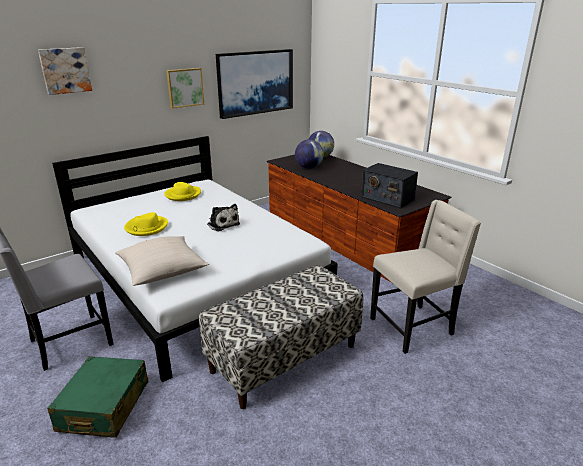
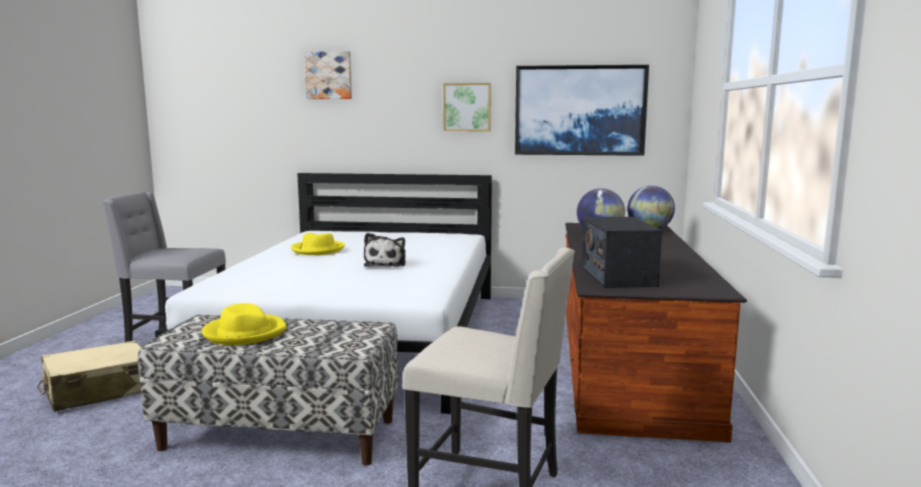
camera: 45 degrees right, 15 degrees down
green suitcase [47,356,148,438] -> beige suitcase [37,341,141,412]
beige pillow [115,236,209,286] -> none
yellow hat [164,182,201,201] -> yellow hat moved to [202,303,287,345]

